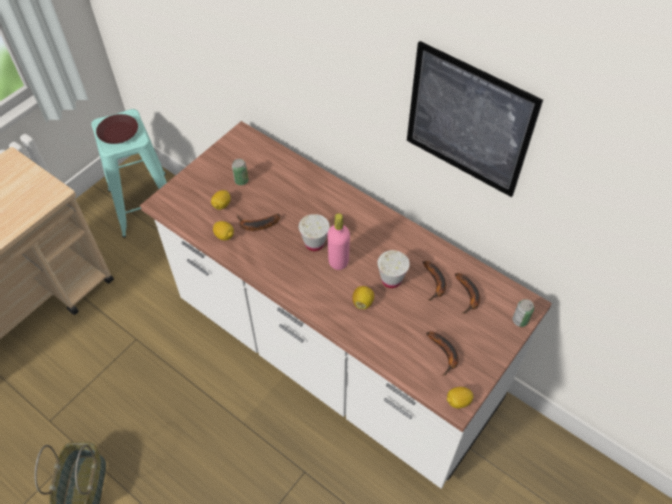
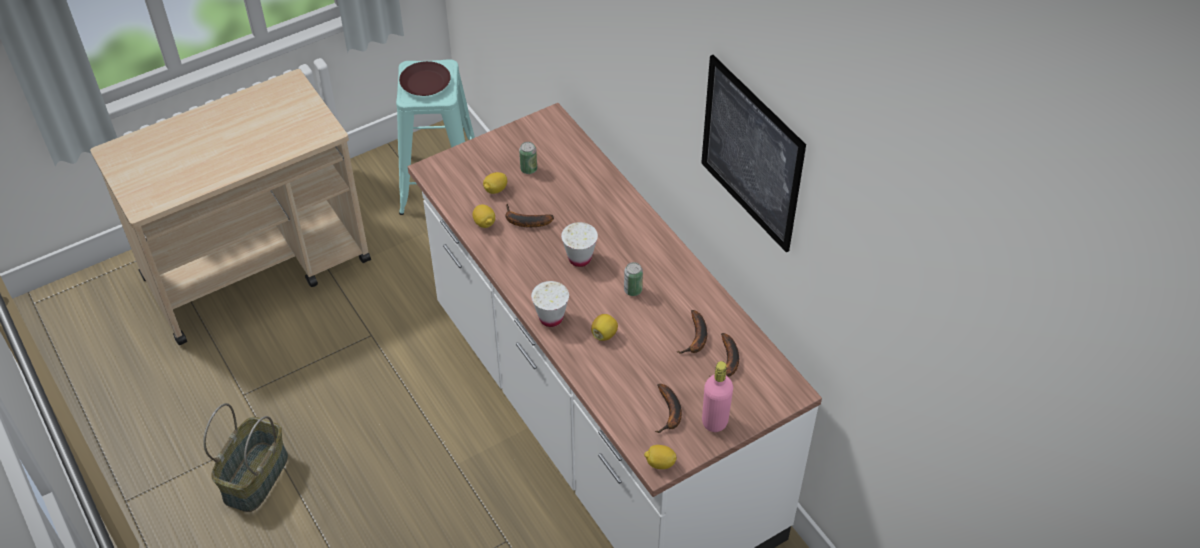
camera: 20 degrees right, 5 degrees down
pink bottle [327,213,350,270] -> pink bottle moved to [702,361,733,432]
white cup [377,250,410,288] -> white cup moved to [531,281,569,327]
can [512,299,534,327] -> can moved to [624,262,643,296]

